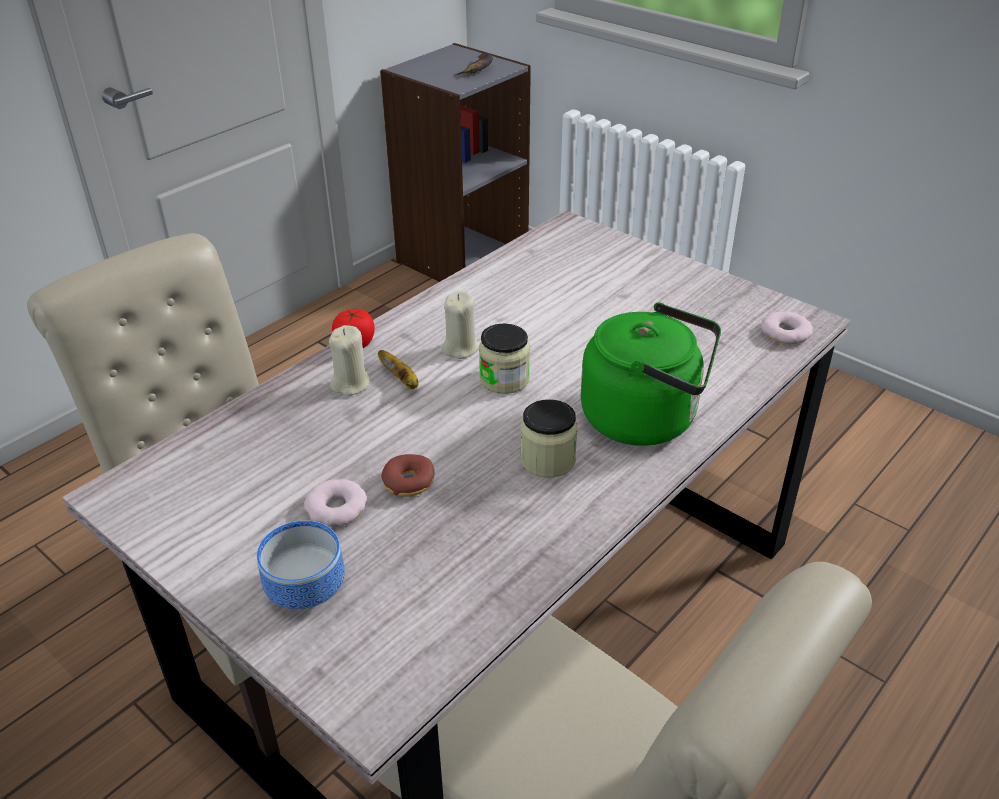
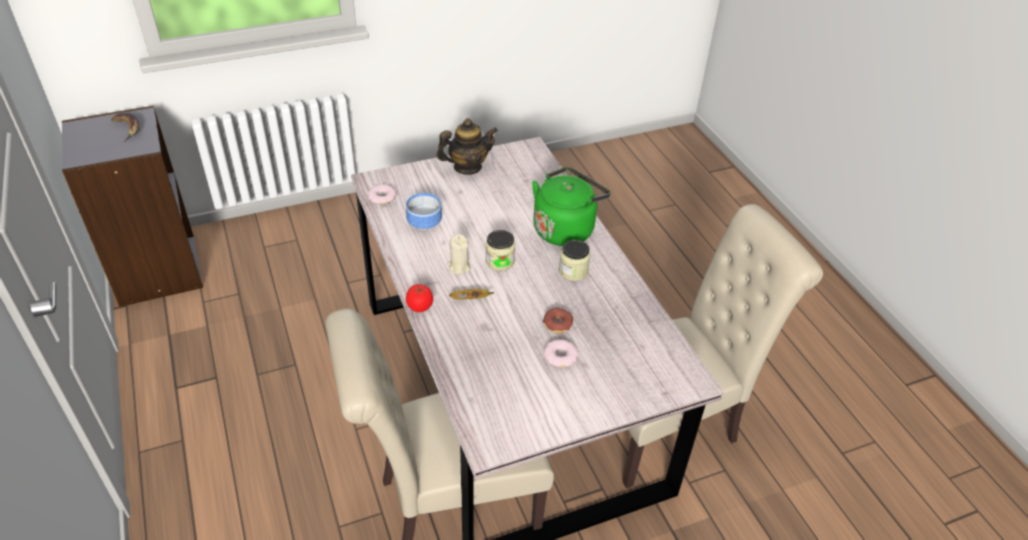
camera: 65 degrees left, 5 degrees up
bowl [257,521,345,609] -> bowl moved to [406,193,442,230]
beige candle [329,325,370,396] -> none
donut [761,311,813,344] -> donut moved to [367,184,397,204]
none -> teapot [436,118,498,175]

